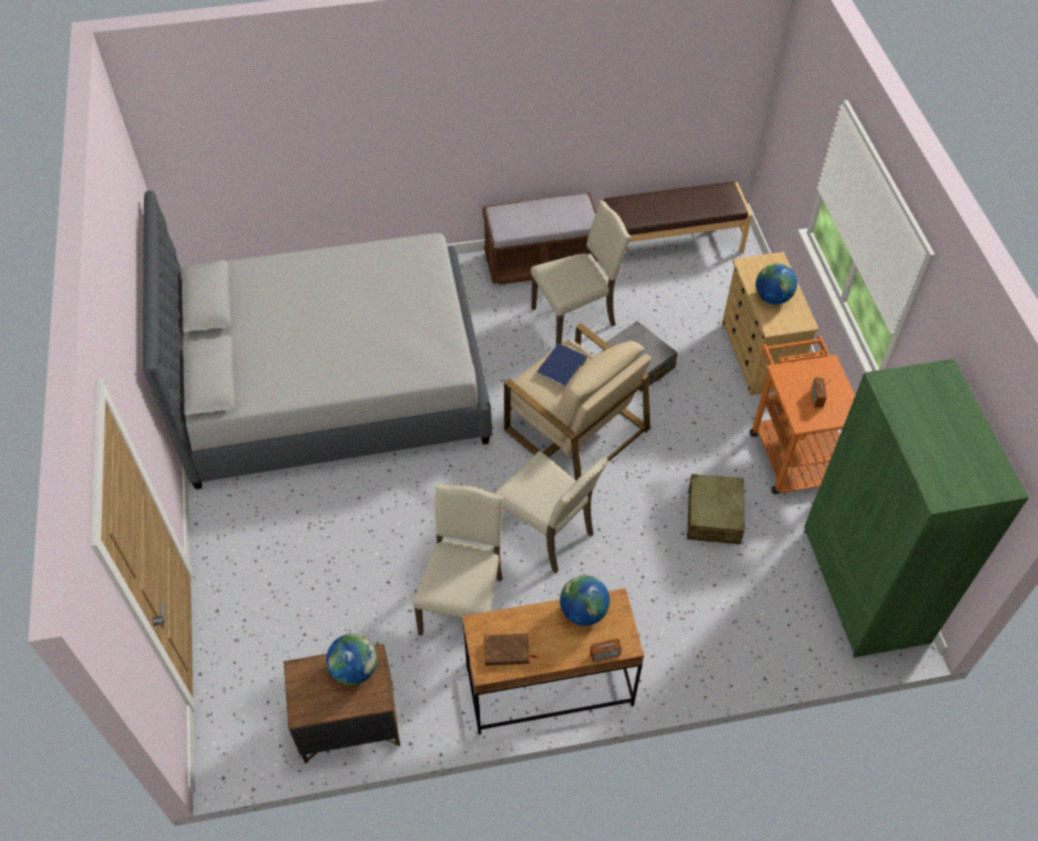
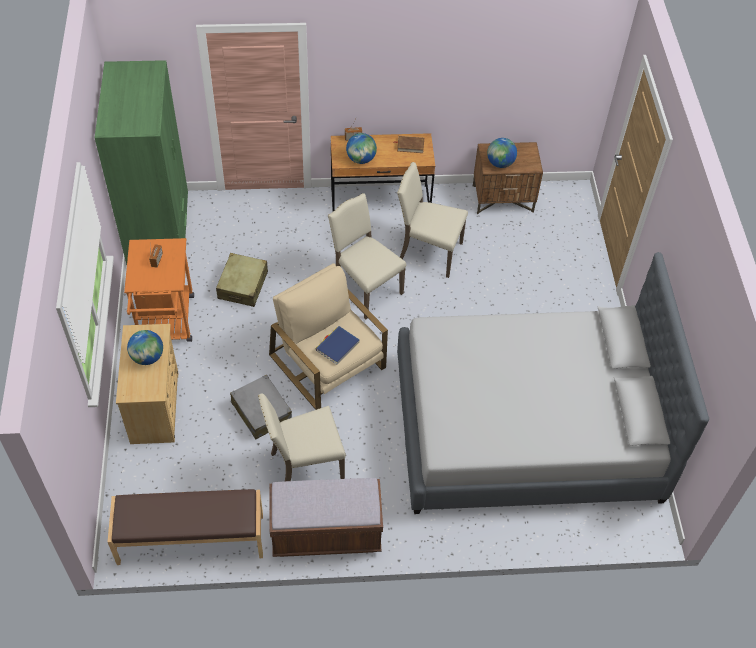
camera: 175 degrees left, 0 degrees up
beige chair [413,483,504,636] -> beige chair turned 90 degrees clockwise [397,162,468,278]

